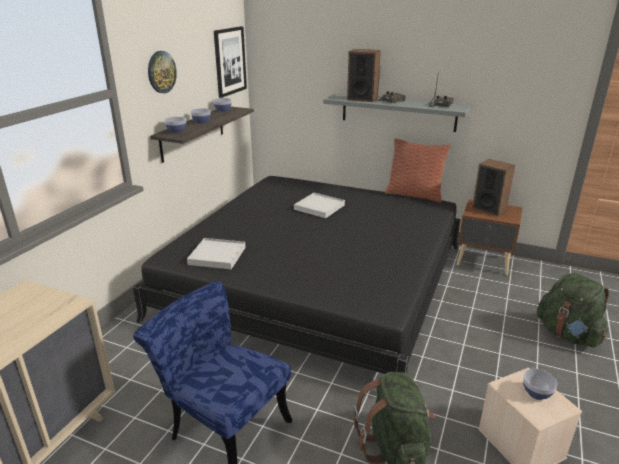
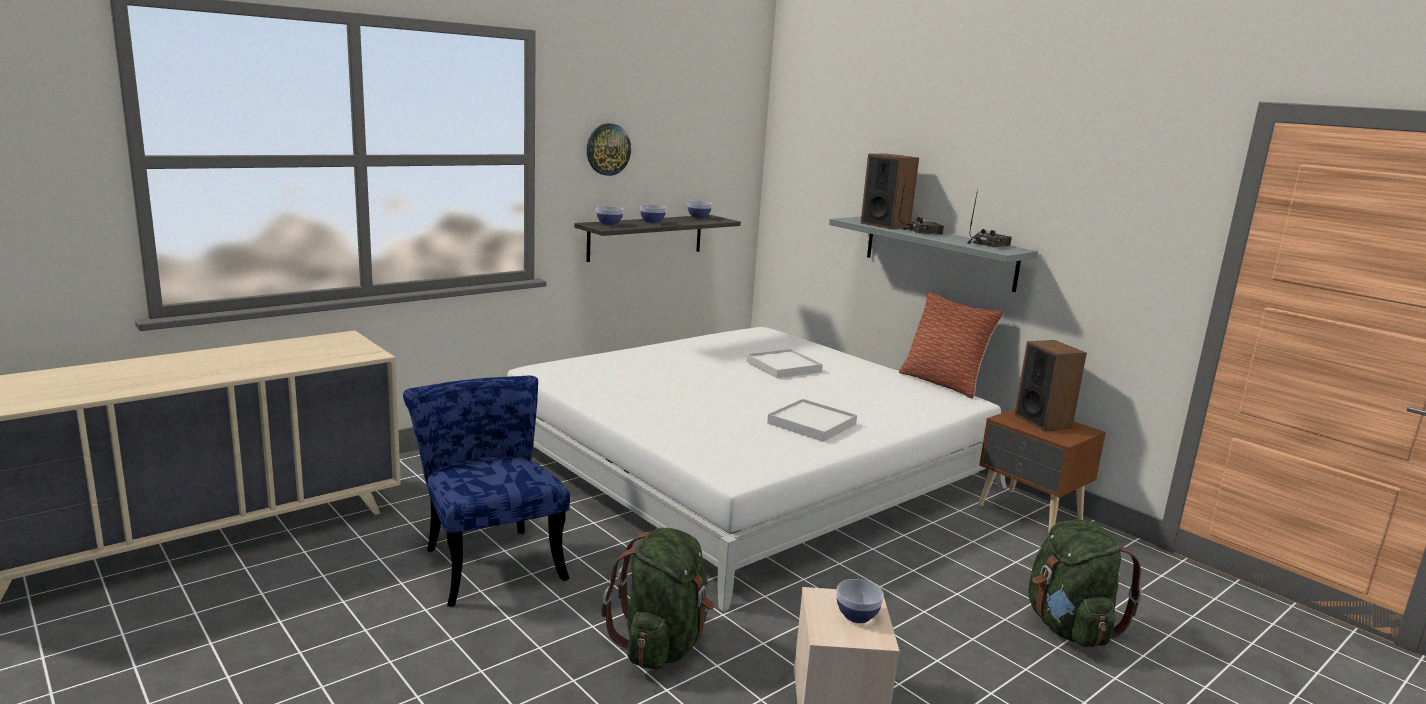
camera: 25 degrees right, 10 degrees down
black bed [133,176,461,374] -> white bed [507,327,1006,612]
white tray [187,238,246,269] -> white tray moved to [767,399,857,442]
picture [214,26,247,98] -> none

